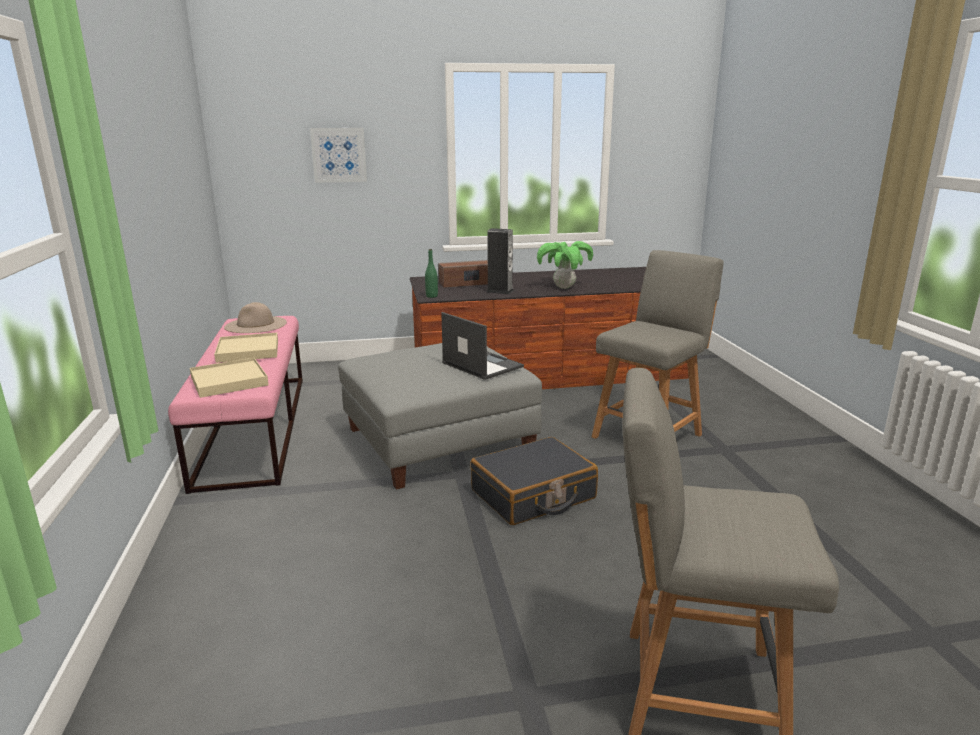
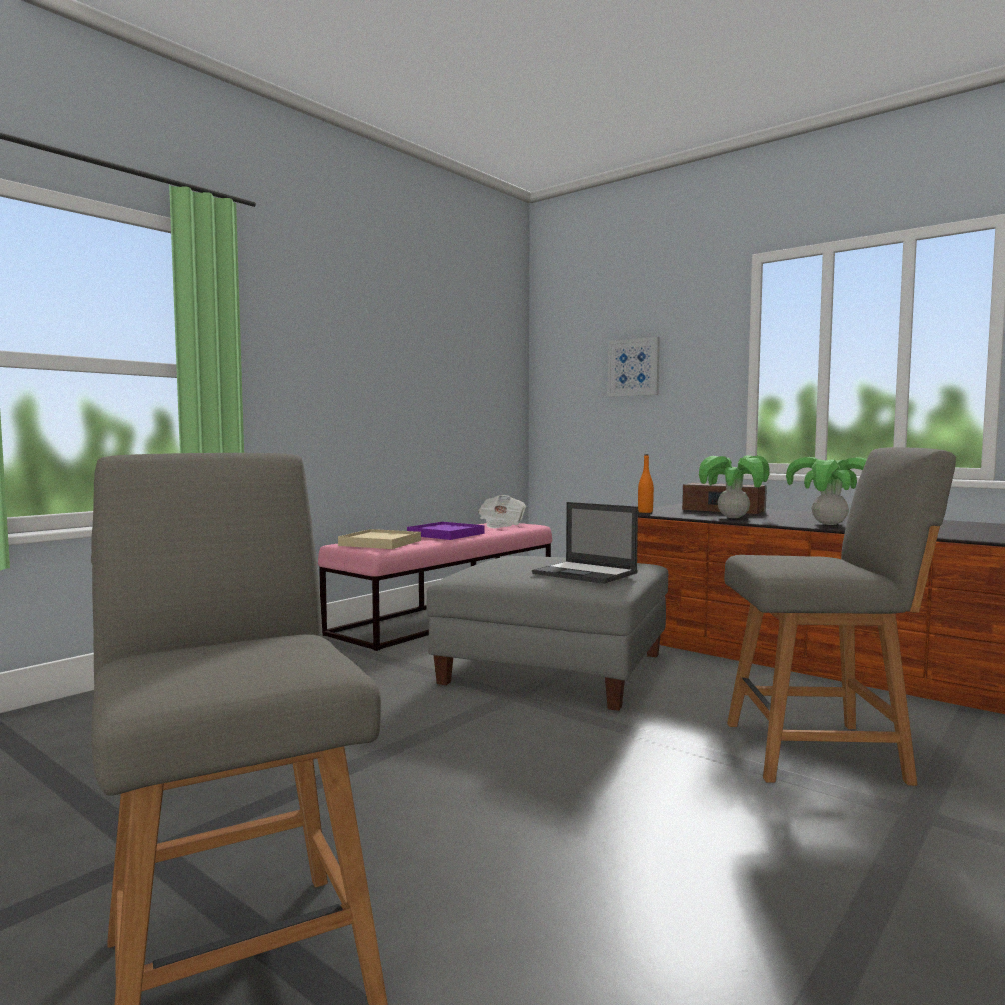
camera: 50 degrees right, 15 degrees down
beige tray [214,333,278,363] -> purple tray [407,522,485,540]
beige hat [224,302,287,333] -> newspaper [478,495,526,528]
green bottle [425,249,438,298] -> orange bottle [638,454,654,513]
laptop [441,312,524,380] -> laptop turned 120 degrees clockwise [532,502,638,584]
black suitcase [470,437,598,525] -> none
speaker [486,228,514,294] -> potted plant [699,455,770,518]

